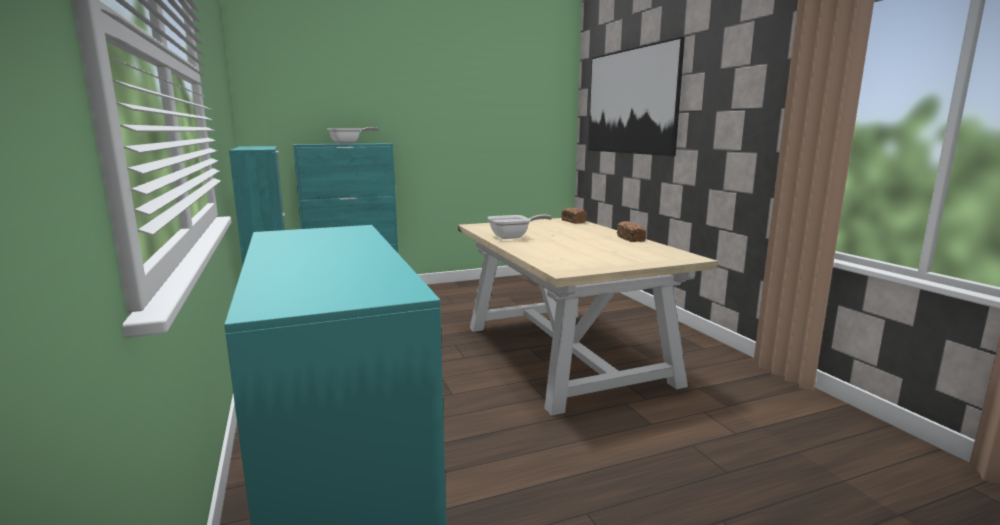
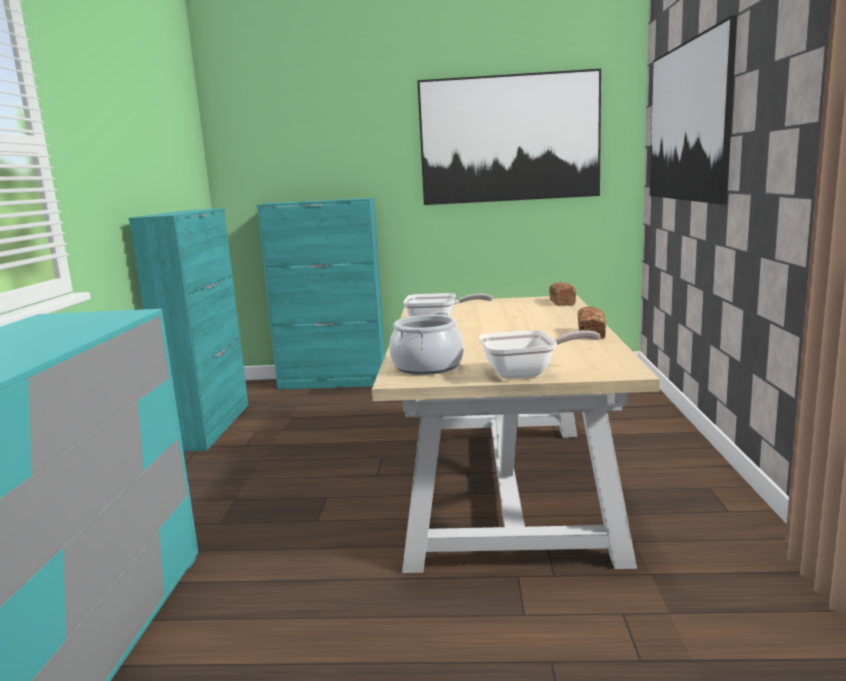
camera: 25 degrees right, 0 degrees up
frying pan [327,127,379,144] -> frying pan moved to [479,330,601,379]
none -> cooking pot [389,312,464,375]
none -> picture [417,69,601,205]

